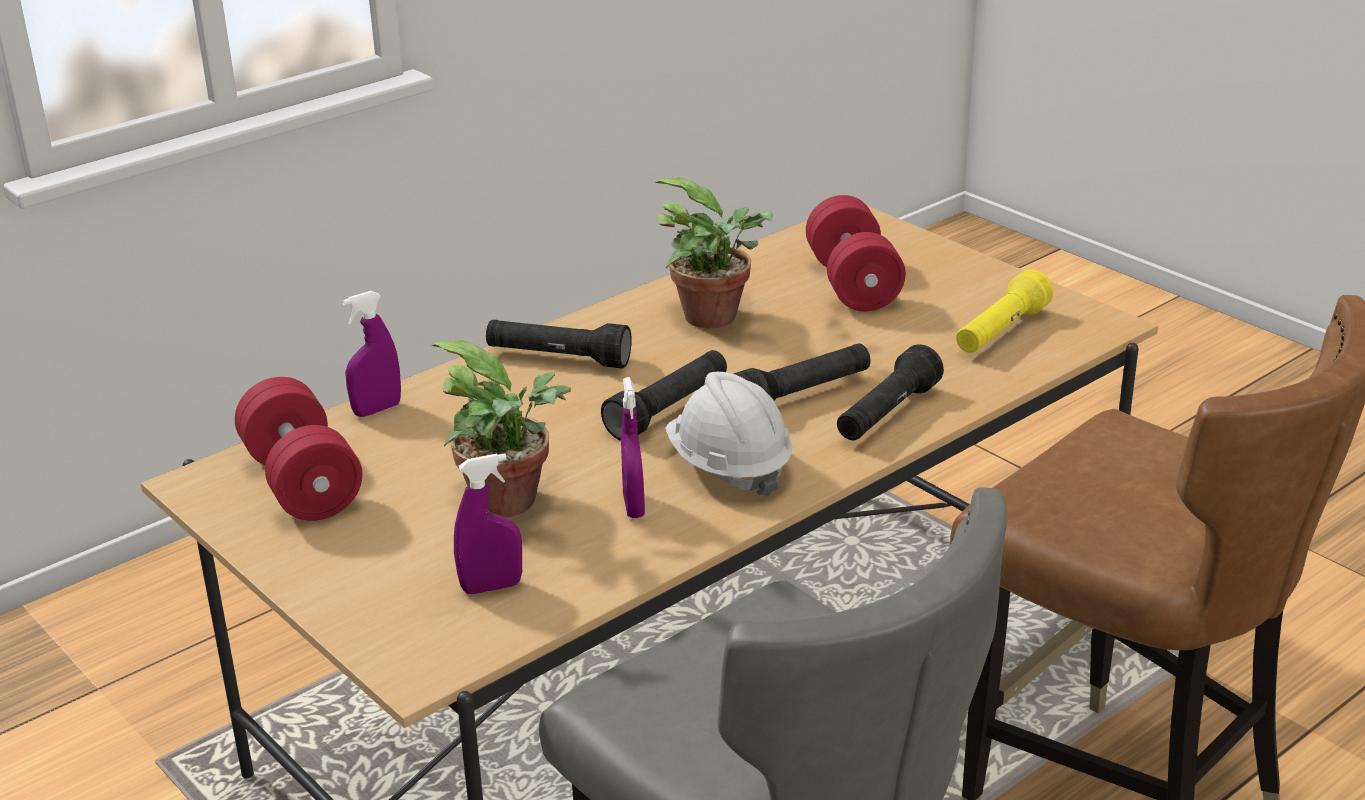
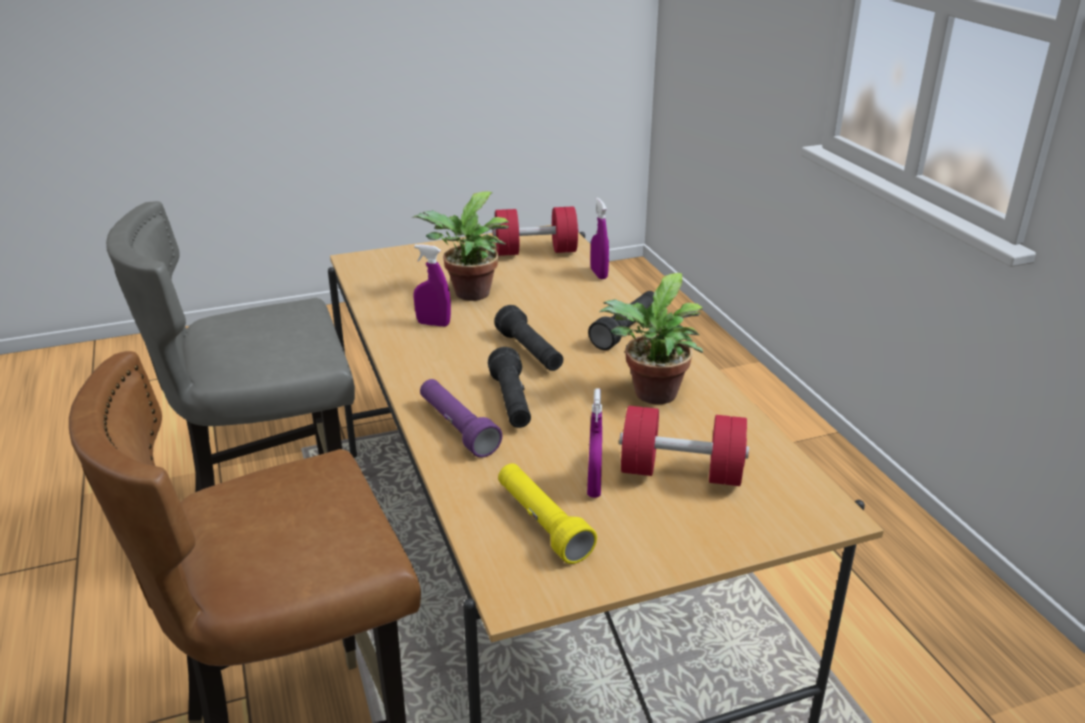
camera: 110 degrees right, 0 degrees up
purple spray bottle [454,453,522,594] -> purple spray bottle moved to [587,388,602,498]
white hard hat [665,372,792,497] -> none
black flashlight [837,344,944,440] -> purple flashlight [420,379,502,458]

